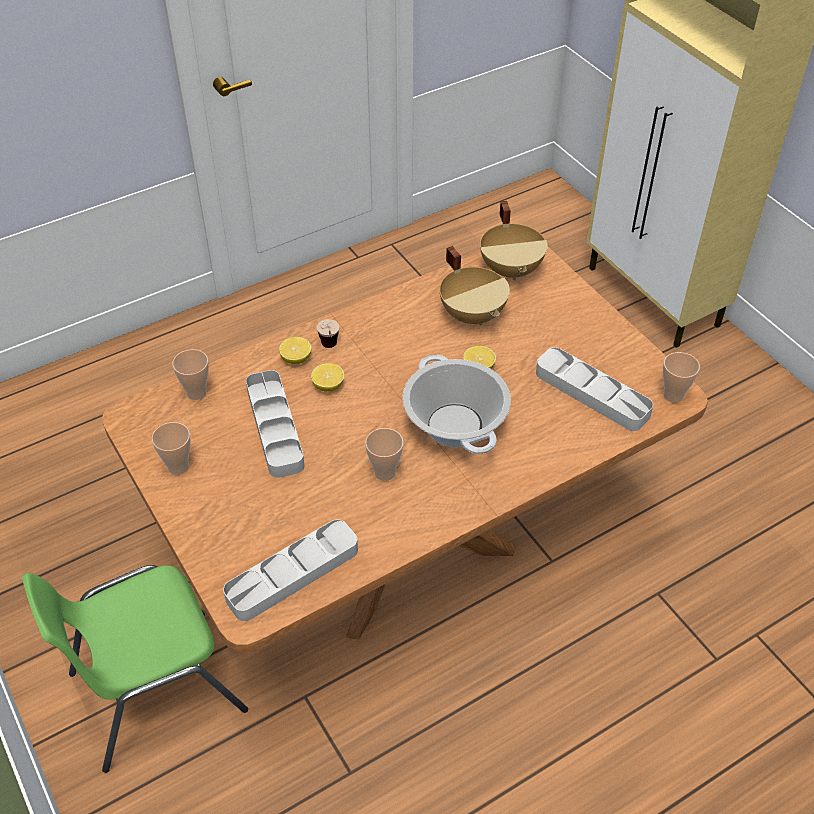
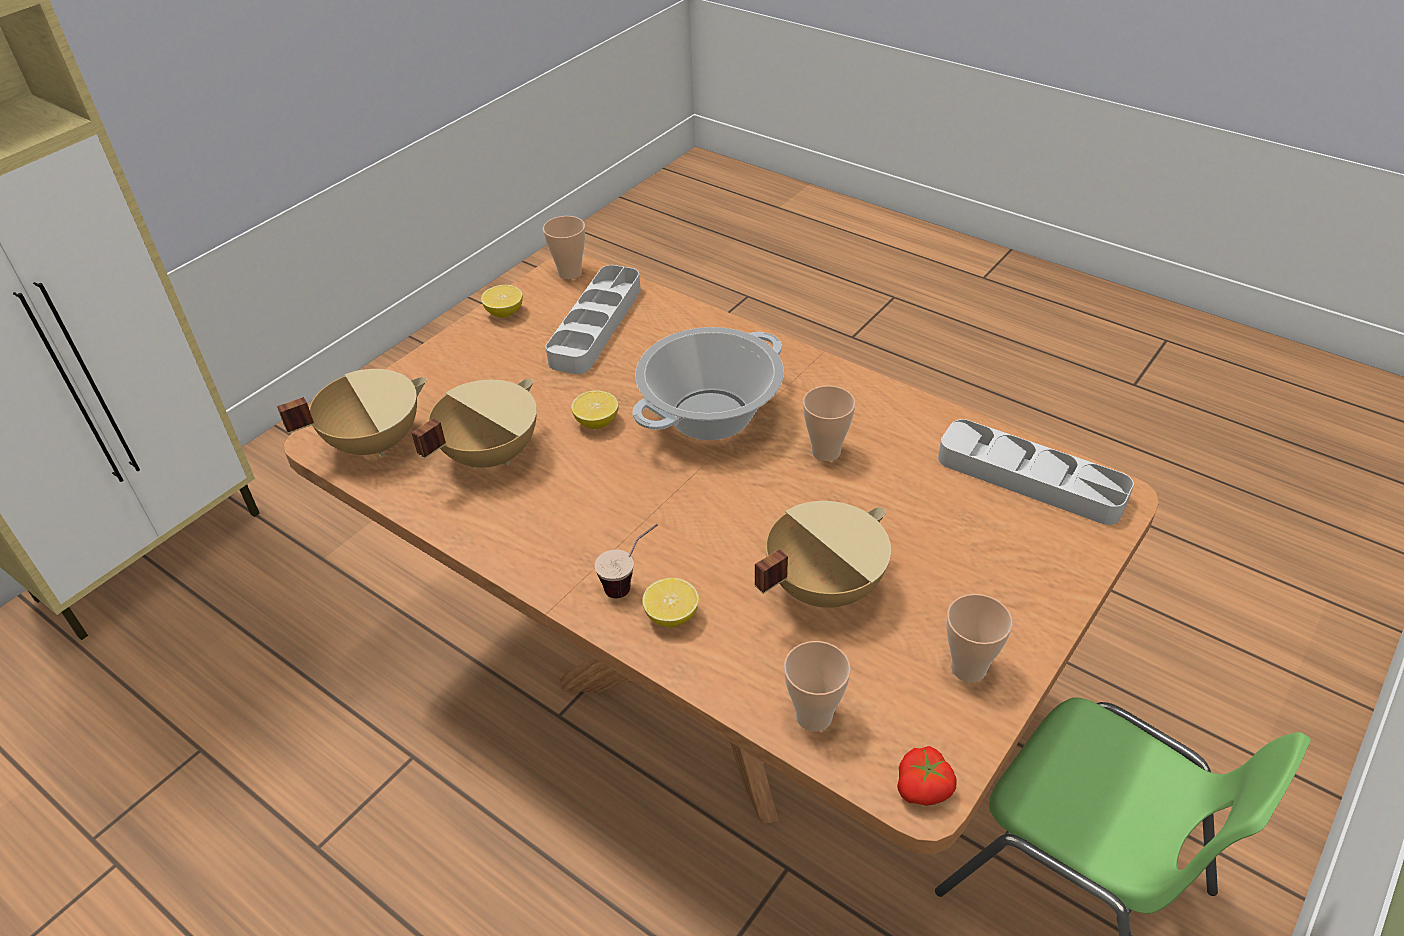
camera: 110 degrees left, 5 degrees down
grey tray [246,370,304,478] -> beige cooking pot [755,501,891,608]
lemon [311,363,344,391] -> lemon moved to [481,285,523,318]
none -> tomato [897,746,957,806]

